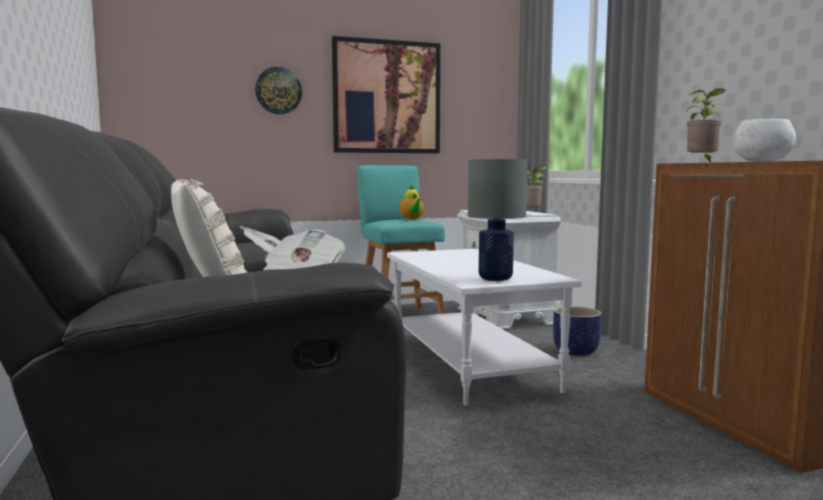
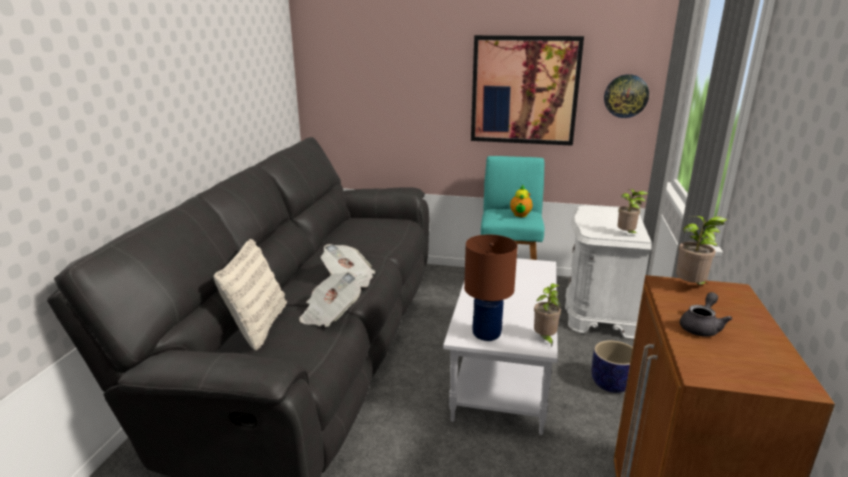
camera: 30 degrees right, 15 degrees up
wall clock [255,67,302,114] -> wall clock moved to [604,74,649,118]
grey table lamp [468,158,528,281] -> brown table lamp [464,235,518,341]
white bowl [734,119,796,162] -> grey teapot [680,292,732,337]
none -> potted plant [534,283,562,348]

